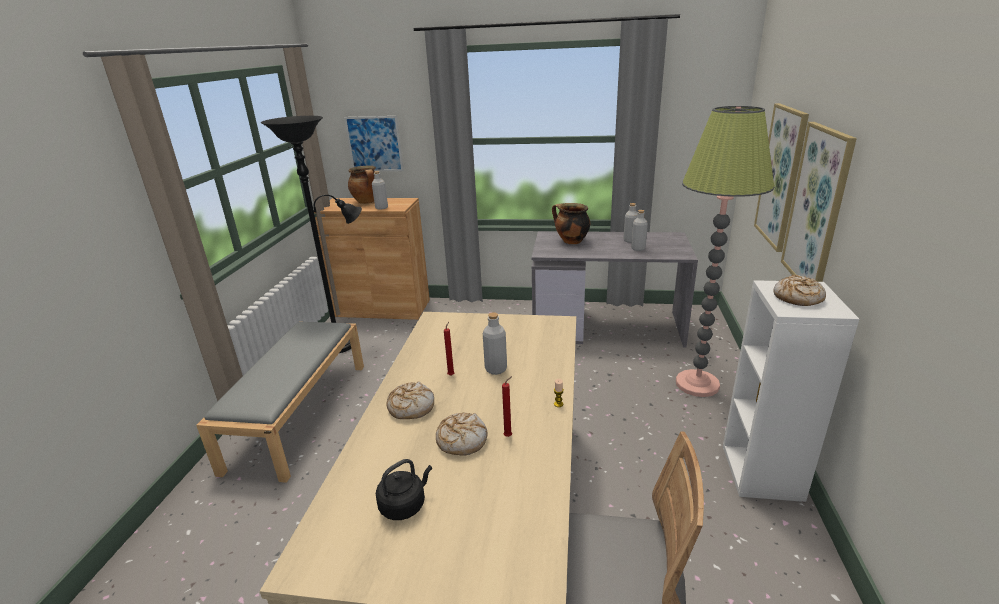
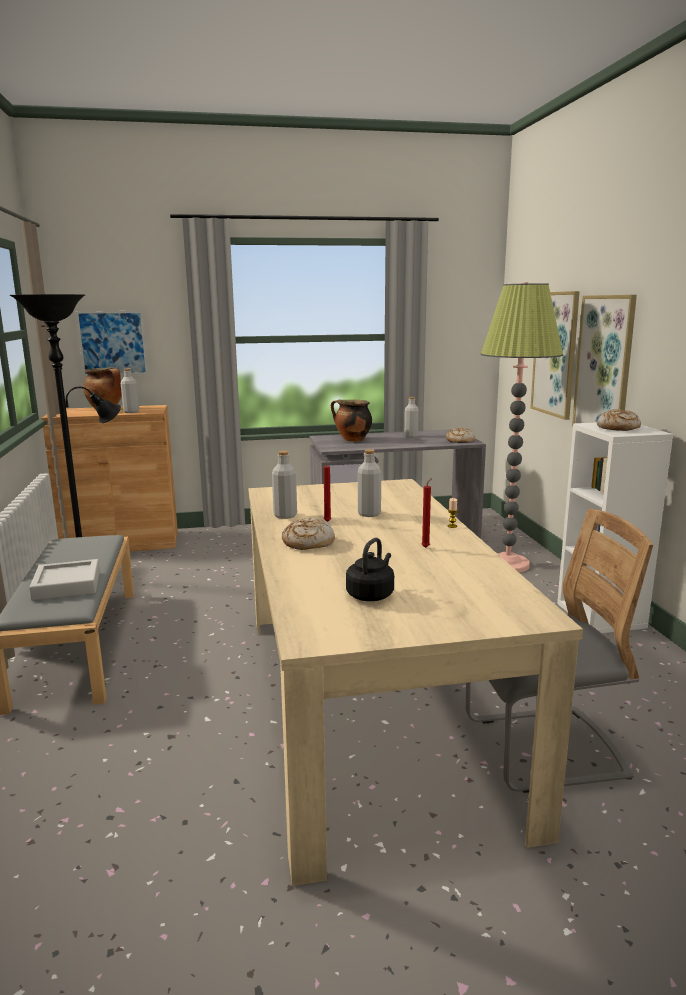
camera: 20 degrees left, 10 degrees down
bread [436,412,487,456] -> bread moved to [446,428,475,443]
grey bottle [631,210,648,251] -> grey bottle moved to [272,451,297,519]
none -> grey tray [29,559,100,600]

